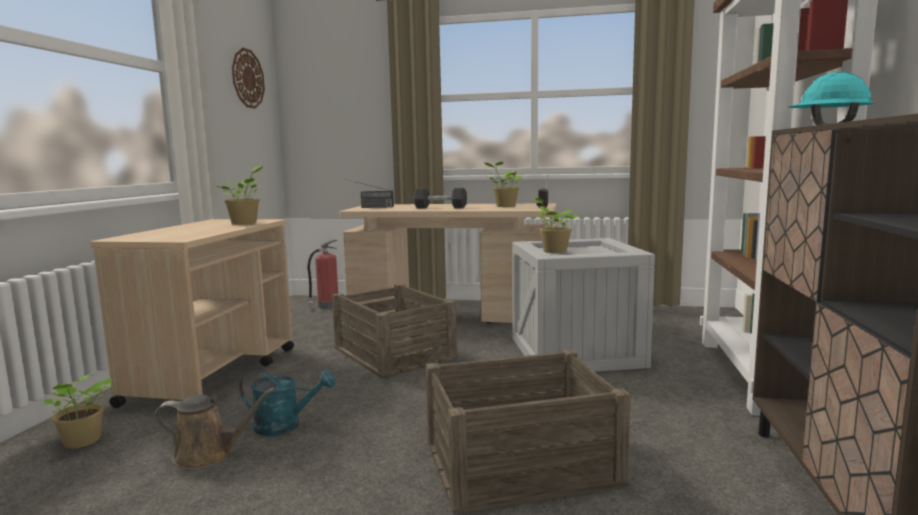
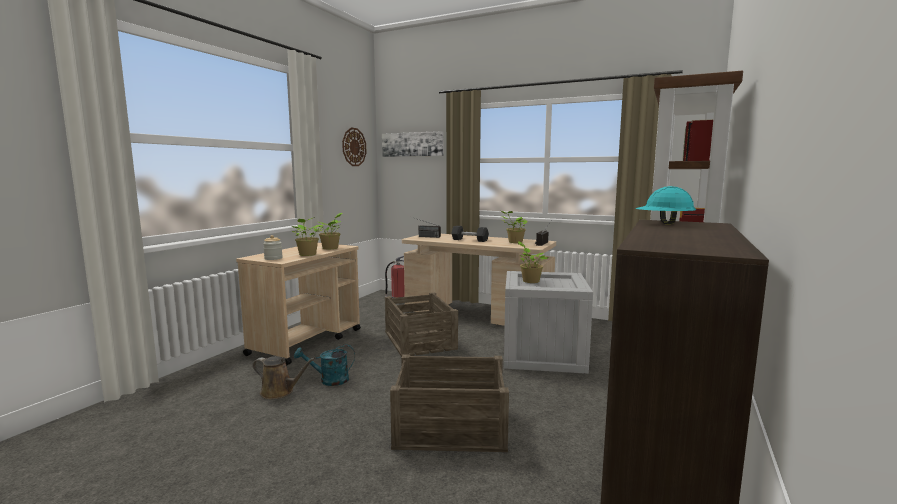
camera: 15 degrees right, 0 degrees up
potted plant [41,373,114,448] -> potted plant moved to [292,217,324,256]
turquoise watering can [239,370,335,436] -> turquoise watering can turned 150 degrees clockwise [294,345,355,386]
none -> jar [263,235,283,260]
none -> picture [382,131,444,157]

